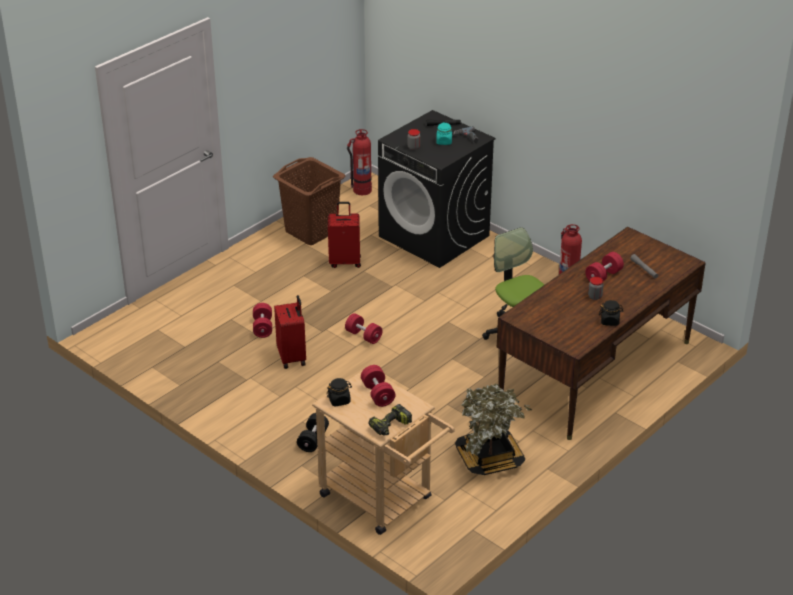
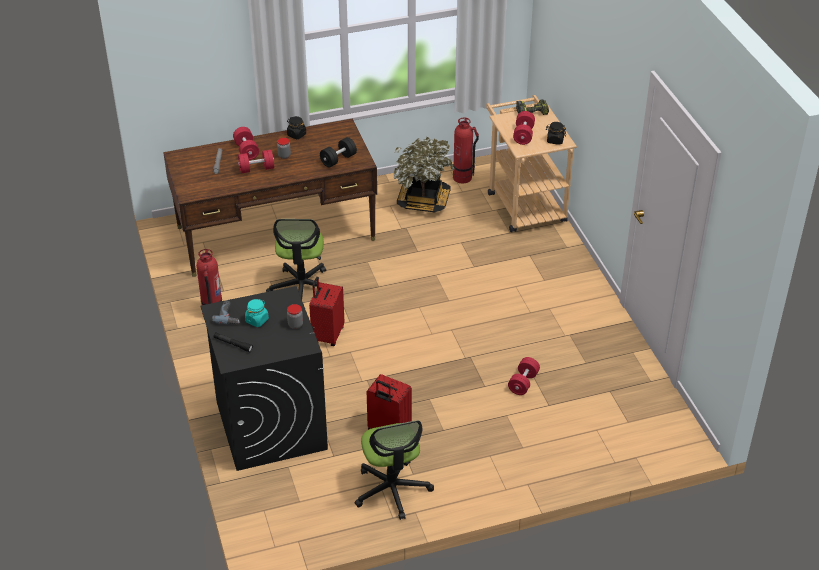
camera: 150 degrees left, 5 degrees up
brown laundry basket [273,157,345,245] -> office chair [355,420,434,520]
red suitcase [274,295,306,369] -> red suitcase moved to [309,277,344,346]
black dumbbell [297,413,329,452] -> black dumbbell moved to [320,137,357,167]
red dumbbell [345,313,382,344] -> red dumbbell moved to [233,127,259,160]
fire extinguisher [347,129,372,195] -> fire extinguisher moved to [453,118,479,184]

